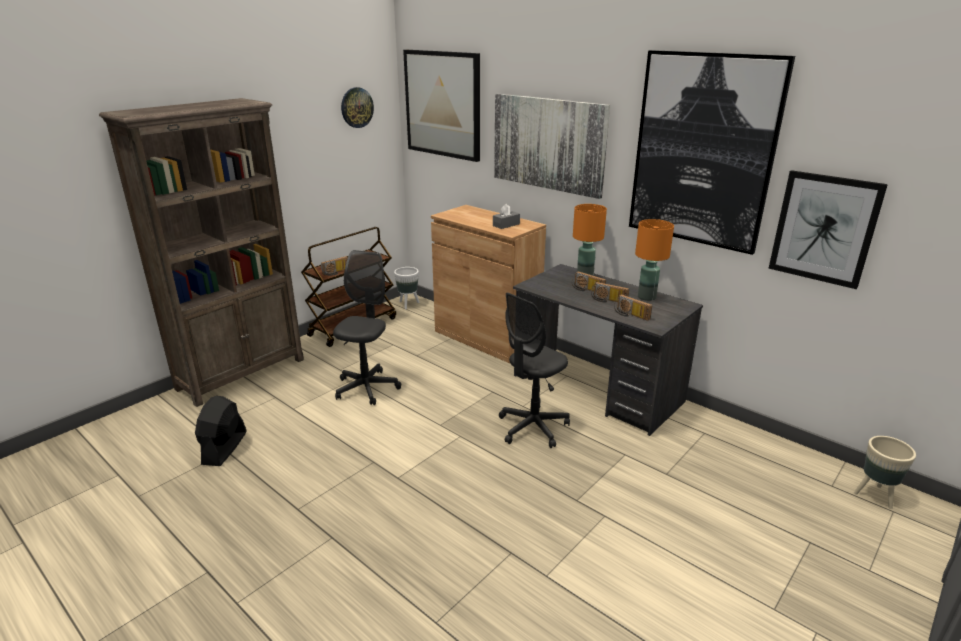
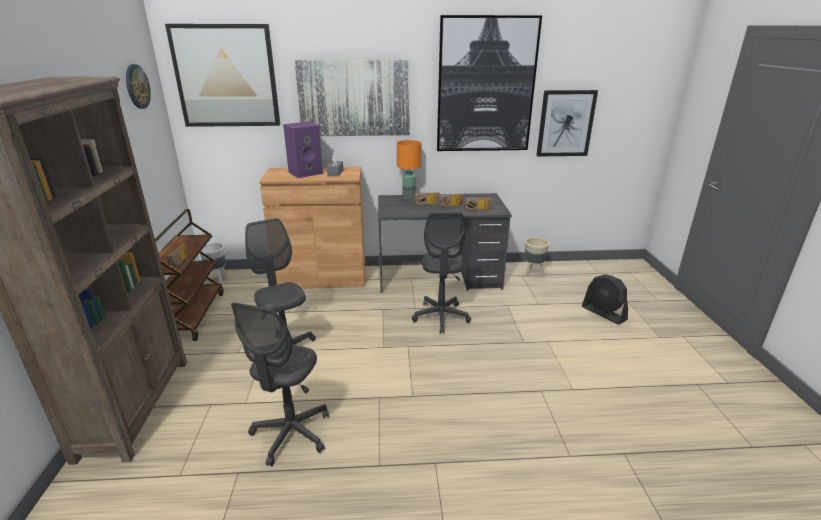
camera: 45 degrees left, 0 degrees up
black fan [195,396,247,466] -> black fan moved to [582,274,628,325]
orange table lamp [635,219,674,301] -> none
beige planter [854,436,916,509] -> beige planter moved to [525,238,549,277]
none -> grey office chair [231,302,329,467]
none -> purple speaker [283,122,323,178]

